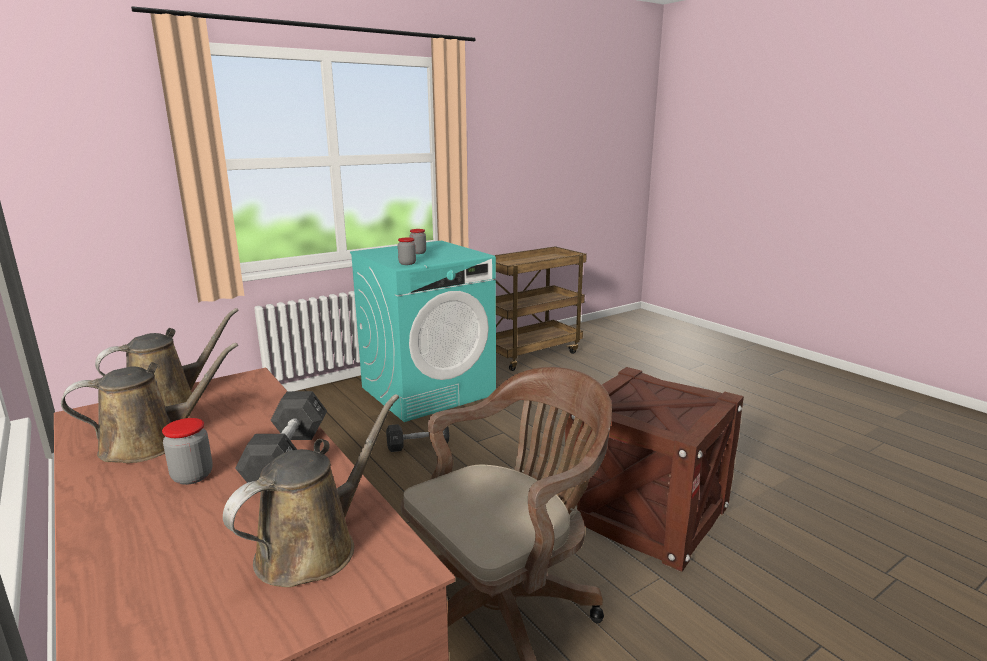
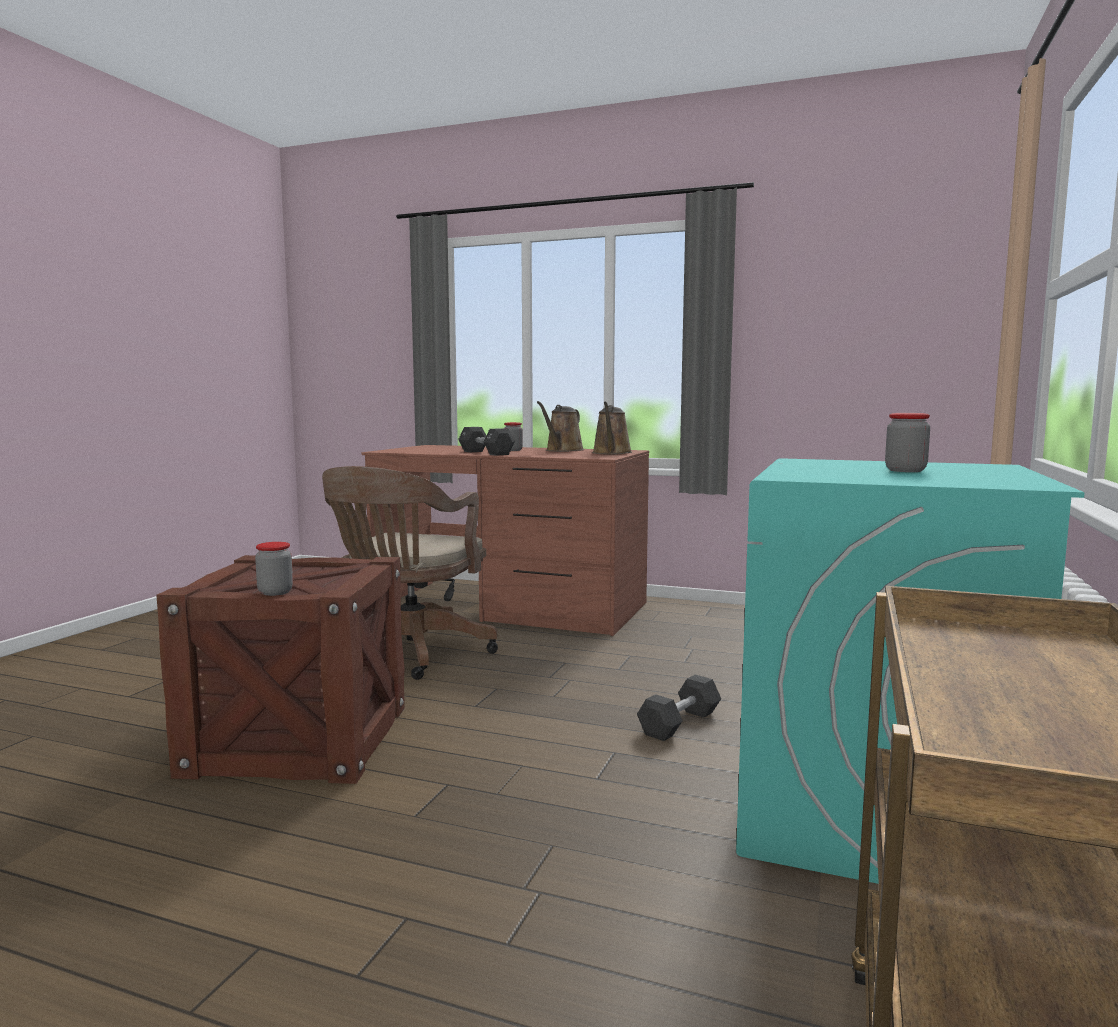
camera: 145 degrees right, 10 degrees down
brown watering can [223,394,399,587] -> none
jar [398,238,416,265] -> jar moved to [255,542,293,596]

